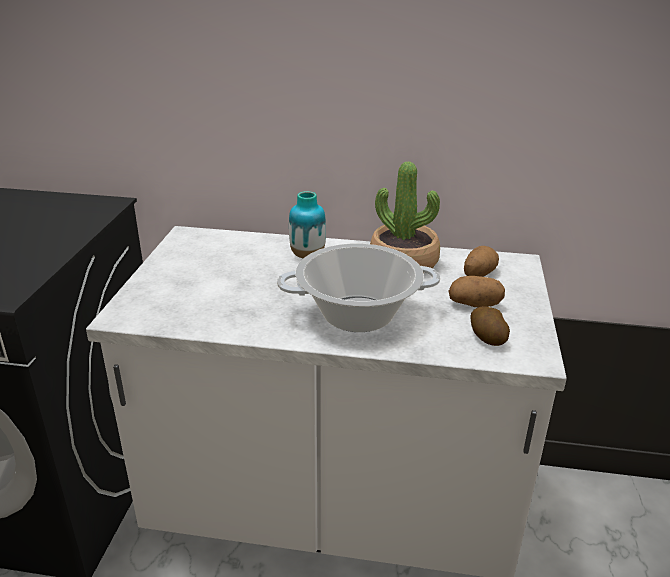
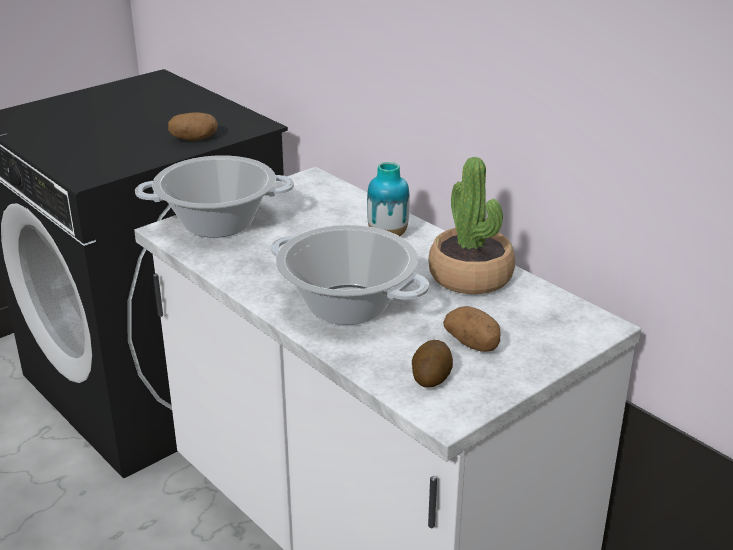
camera: 40 degrees right, 0 degrees up
potato [464,246,499,277] -> potato moved to [168,112,218,141]
none -> cooking pot [135,155,294,238]

